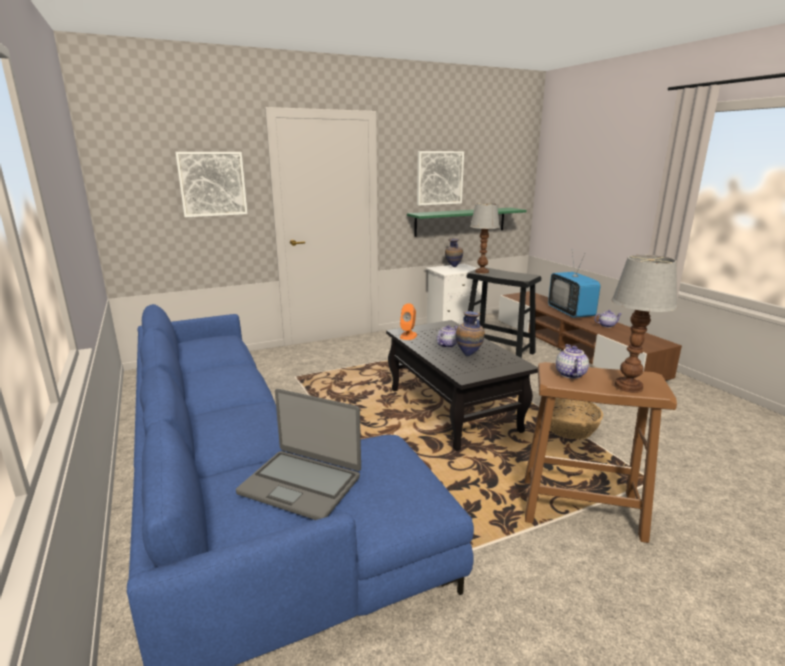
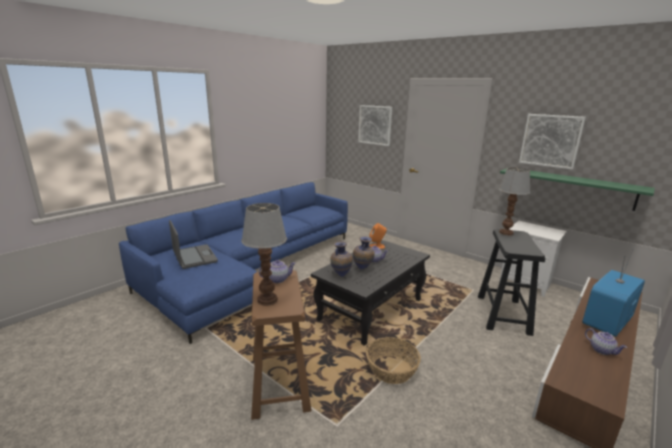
camera: 65 degrees right, 0 degrees up
laptop [236,389,361,520] -> laptop turned 150 degrees clockwise [169,220,218,269]
vase [445,238,463,267] -> vase moved to [330,241,353,277]

